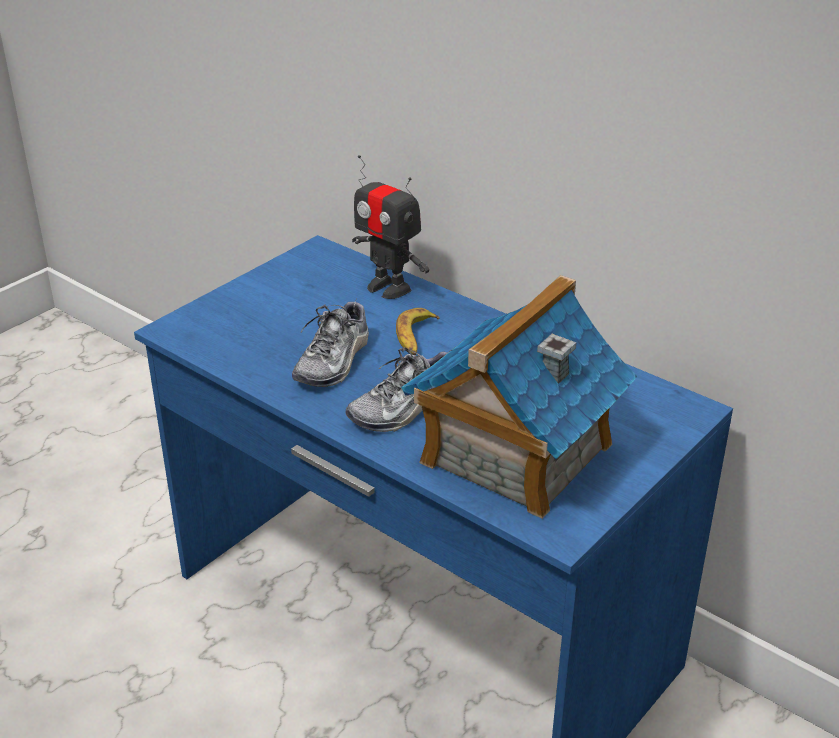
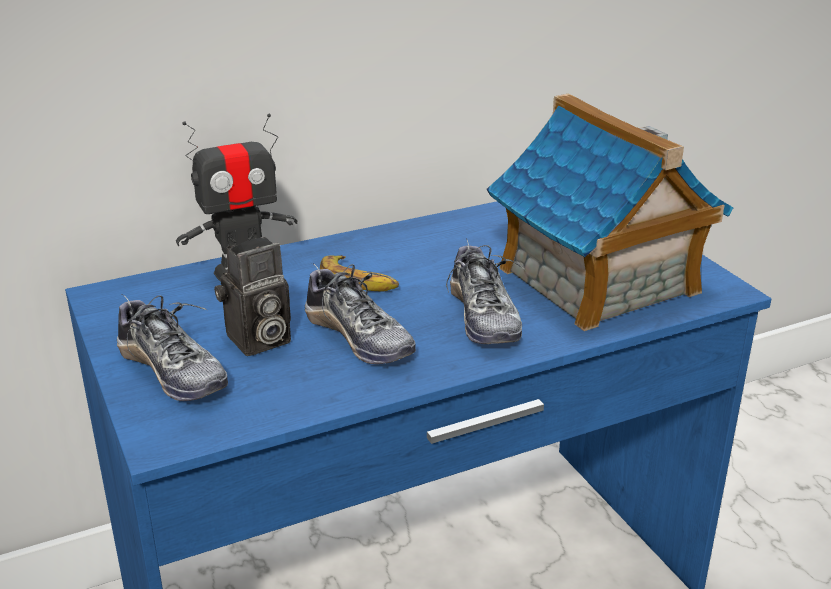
camera: 65 degrees left, 5 degrees down
none -> shoe [117,294,228,401]
none -> camera [214,236,291,356]

